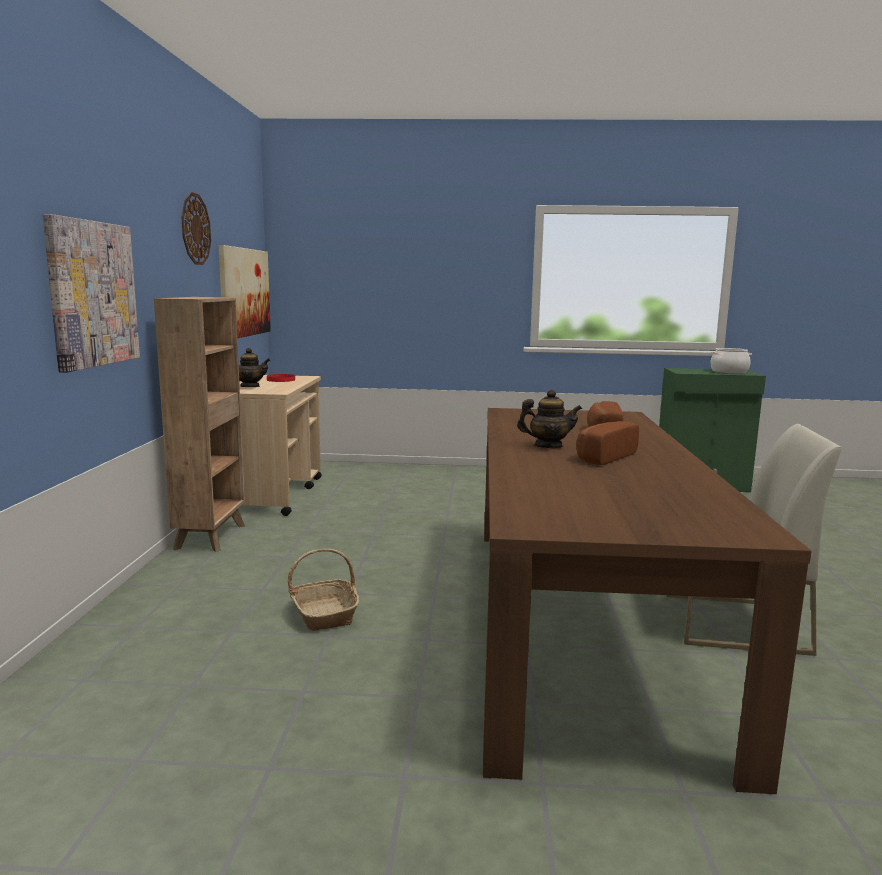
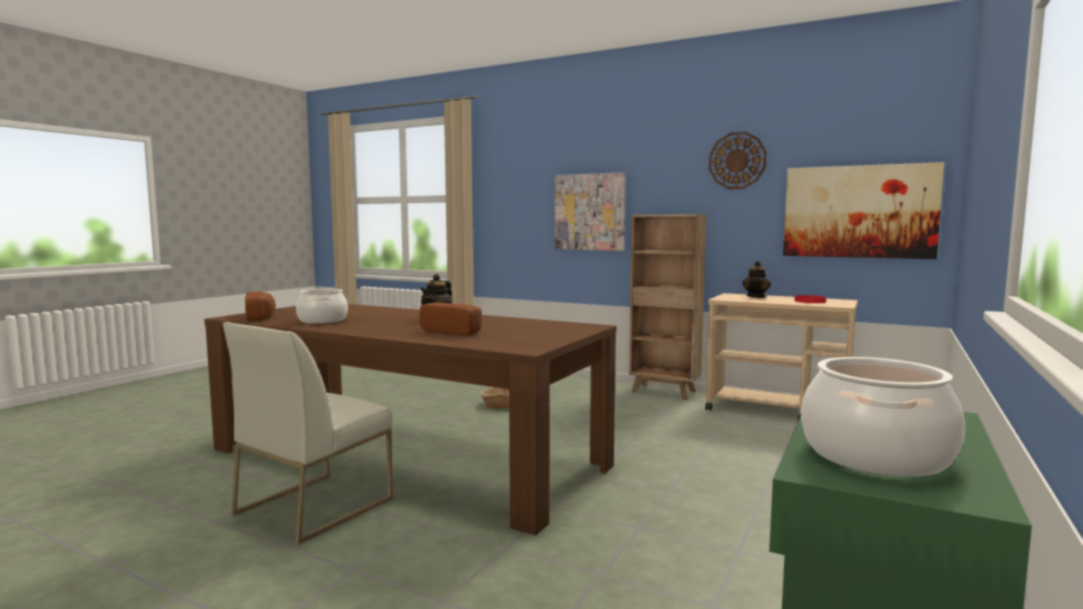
camera: 115 degrees right, 5 degrees down
bread [576,421,639,465] -> bread moved to [245,292,276,321]
none -> cooking pot [296,289,348,324]

